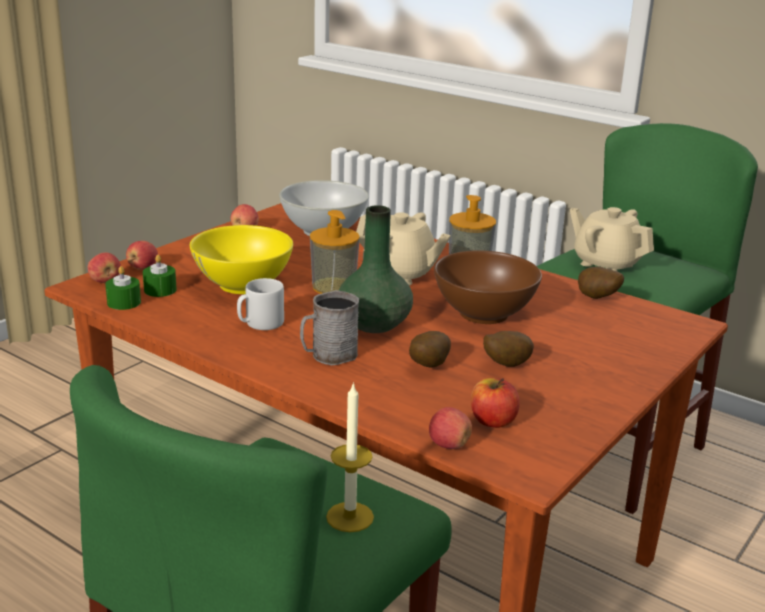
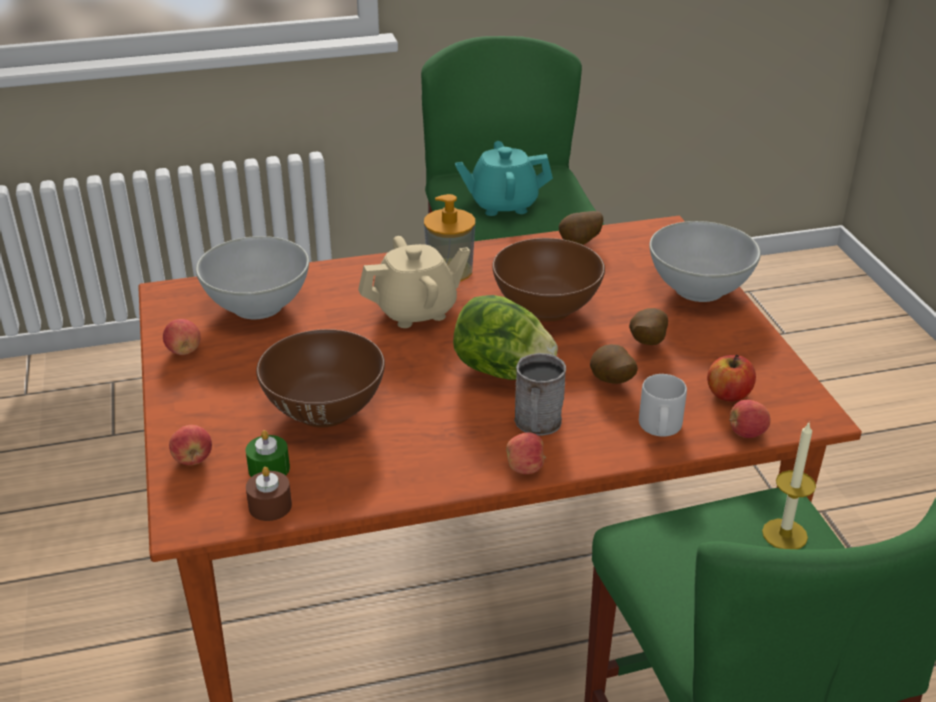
camera: 50 degrees left, 10 degrees up
apple [88,253,121,283] -> apple moved to [506,432,546,474]
green candle [105,266,141,310] -> brown candle [246,467,292,521]
yellow bowl [190,225,293,294] -> brown bowl [256,329,385,428]
grey mug [237,278,284,330] -> grey mug moved to [639,374,687,437]
soap dispenser [310,210,360,294] -> none
green vase [339,205,413,333] -> lettuce [453,295,558,380]
beige teapot [570,207,654,271] -> turquoise teapot [455,141,553,216]
none -> white bowl [649,221,761,302]

